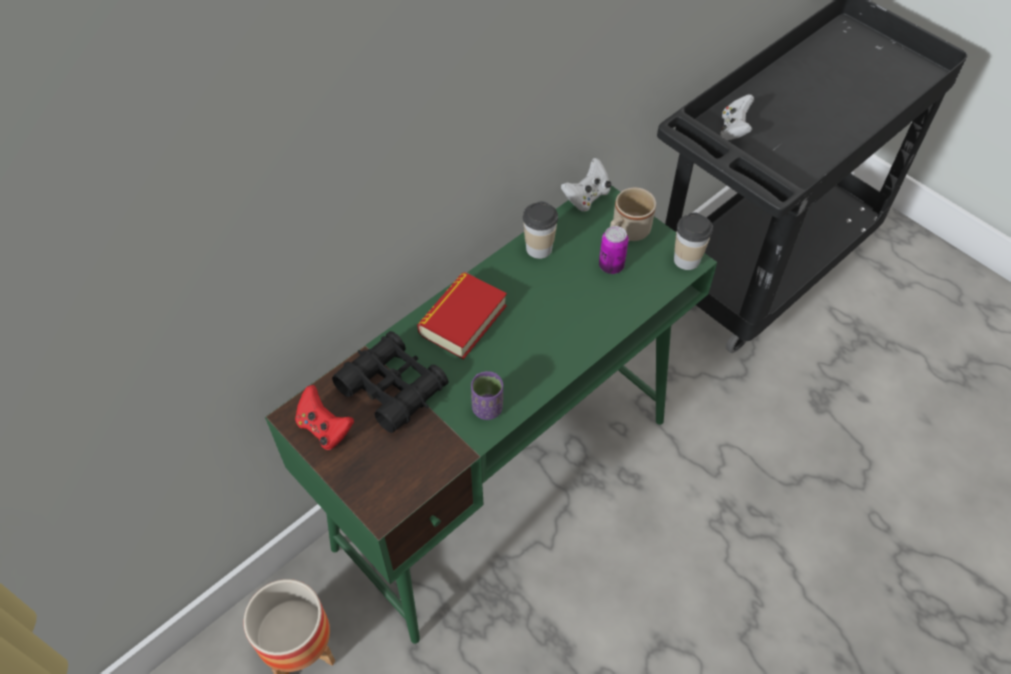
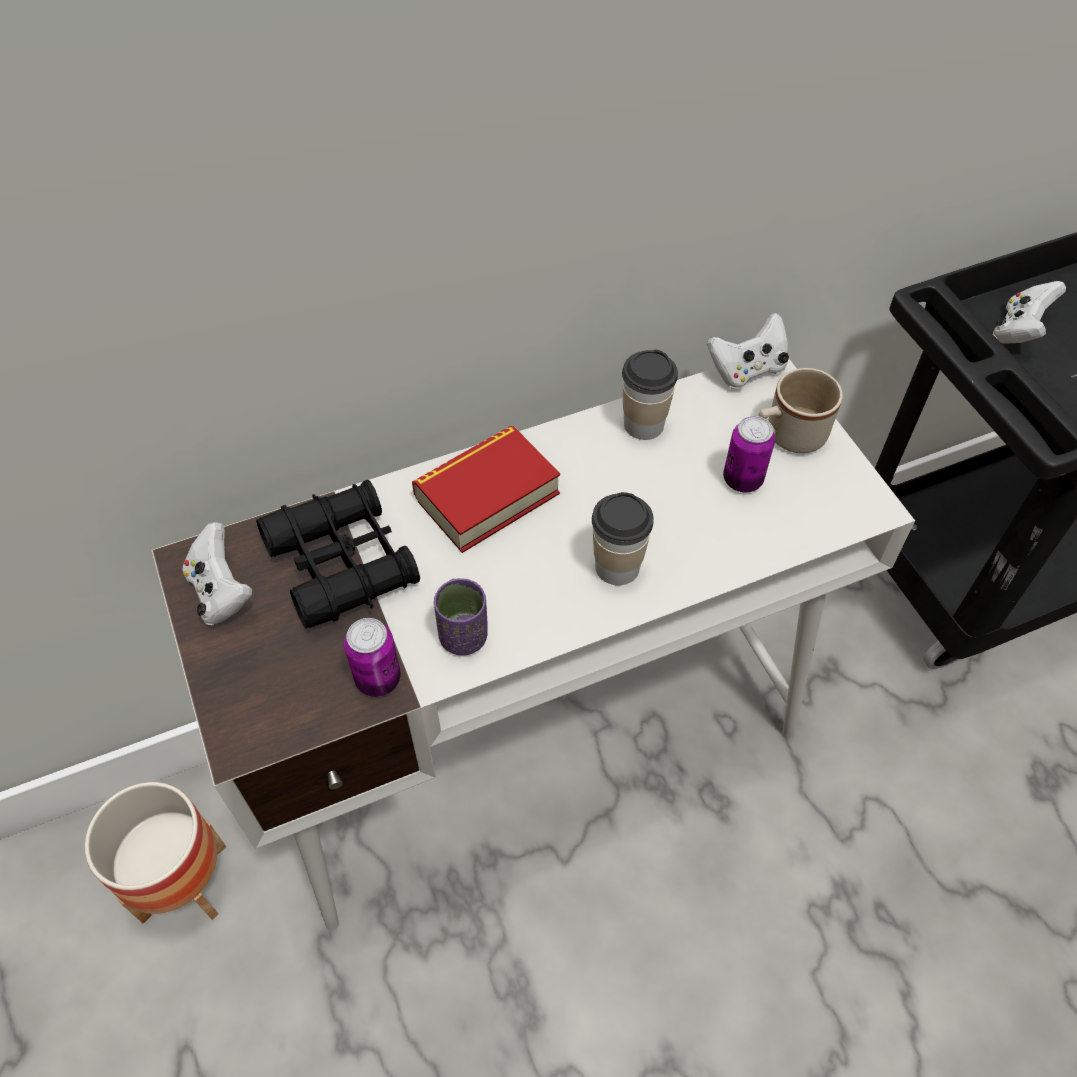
camera: 20 degrees right, 0 degrees up
green desk [265,185,717,644] -> white desk [152,359,915,930]
red game controller [295,385,354,450] -> white game controller [183,522,253,626]
cup [674,213,713,270] -> cup moved to [592,492,653,585]
none -> can [344,618,401,697]

